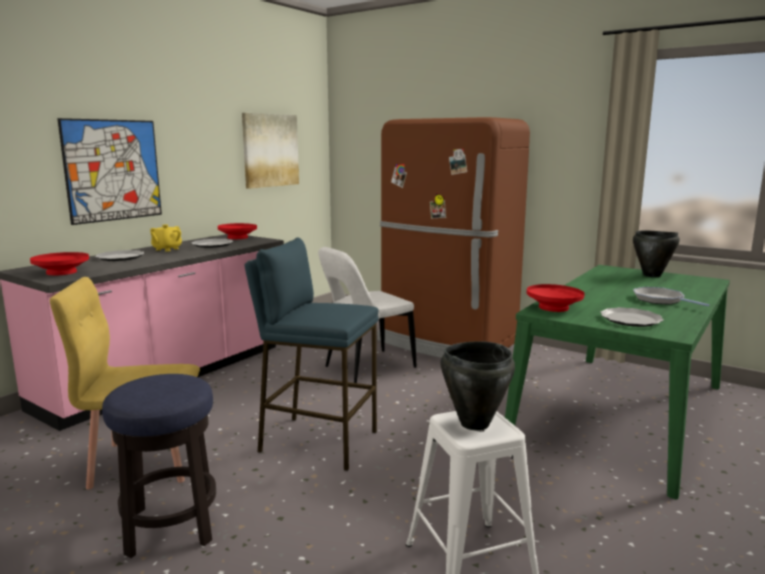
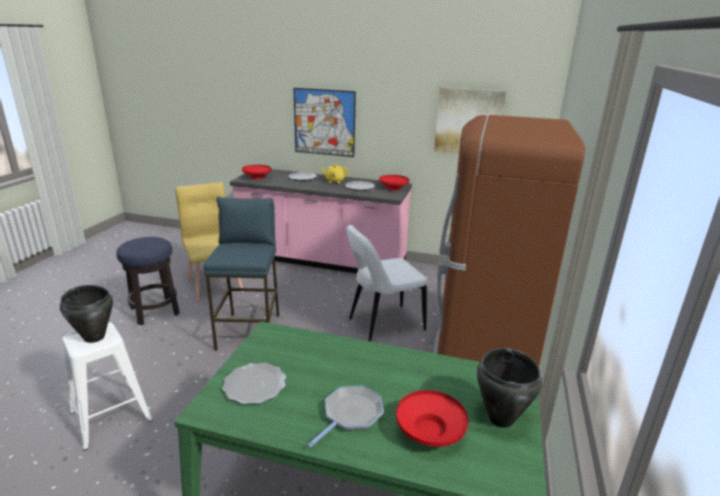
camera: 70 degrees right, 10 degrees up
white chair [318,247,416,383] -> white chair turned 60 degrees counterclockwise [346,225,428,342]
red bowl [527,284,585,312] -> red bowl moved to [396,390,468,447]

